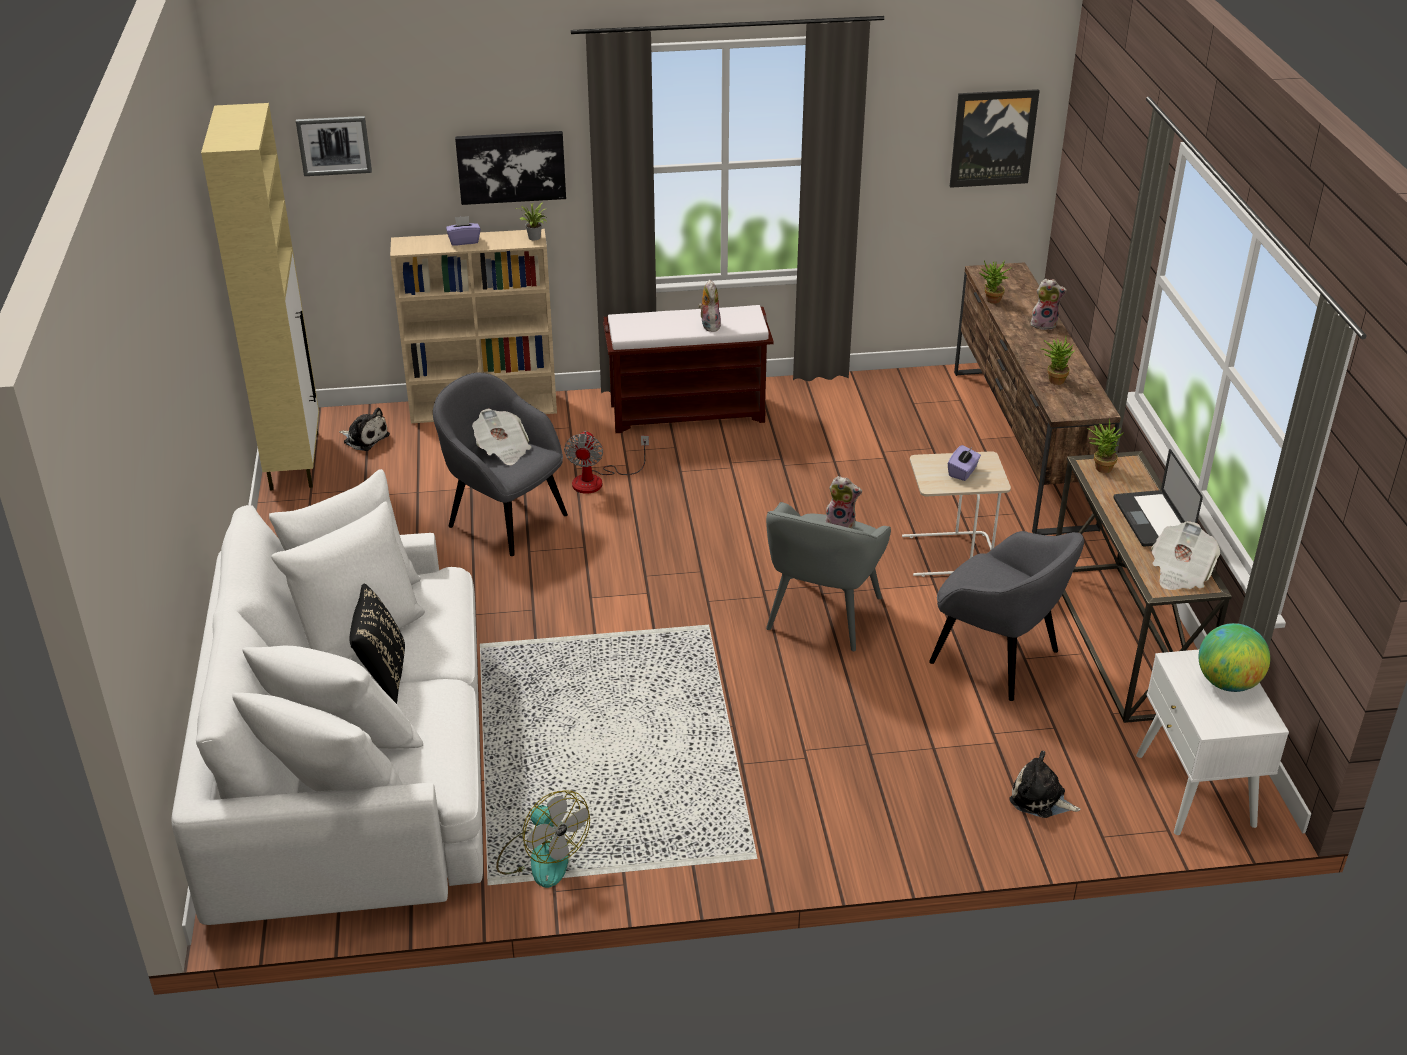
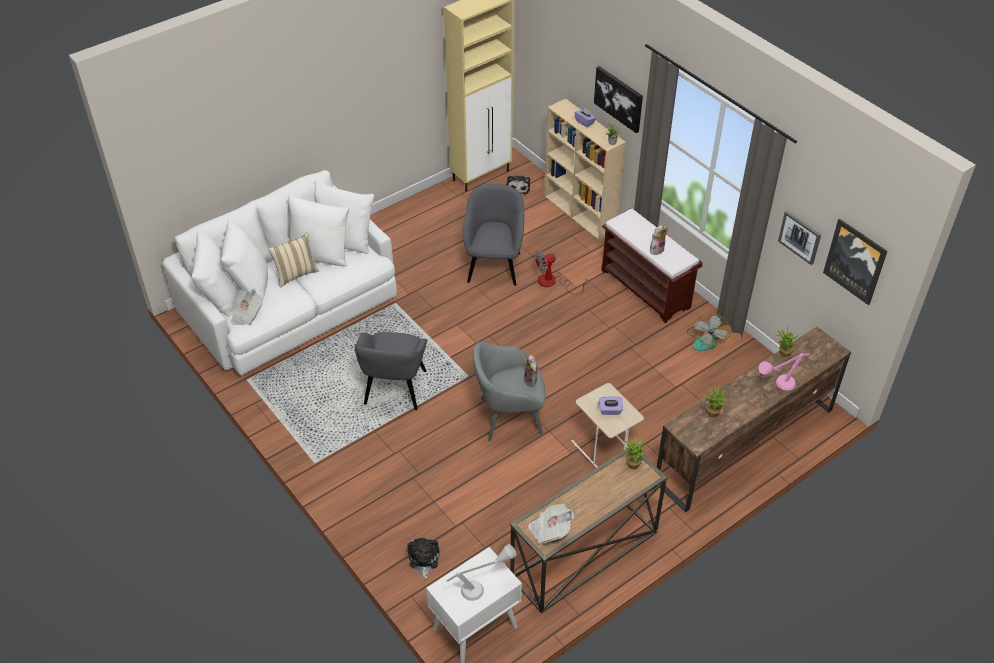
camera: 60 degrees right, 10 degrees up
picture [296,116,372,176] -> picture moved to [778,211,821,265]
black pillow [350,584,405,704] -> beige pillow [268,232,319,288]
newspaper [472,409,532,465] -> newspaper moved to [230,289,263,325]
fan [496,790,590,888] -> fan moved to [687,313,730,351]
grey armchair [929,531,1084,701] -> grey armchair moved to [355,332,427,410]
plush toy [1030,279,1067,330] -> pink table lamp [759,353,810,390]
laptop [1113,449,1203,547] -> none
globe [1199,623,1270,692] -> grey table lamp [446,544,517,601]

